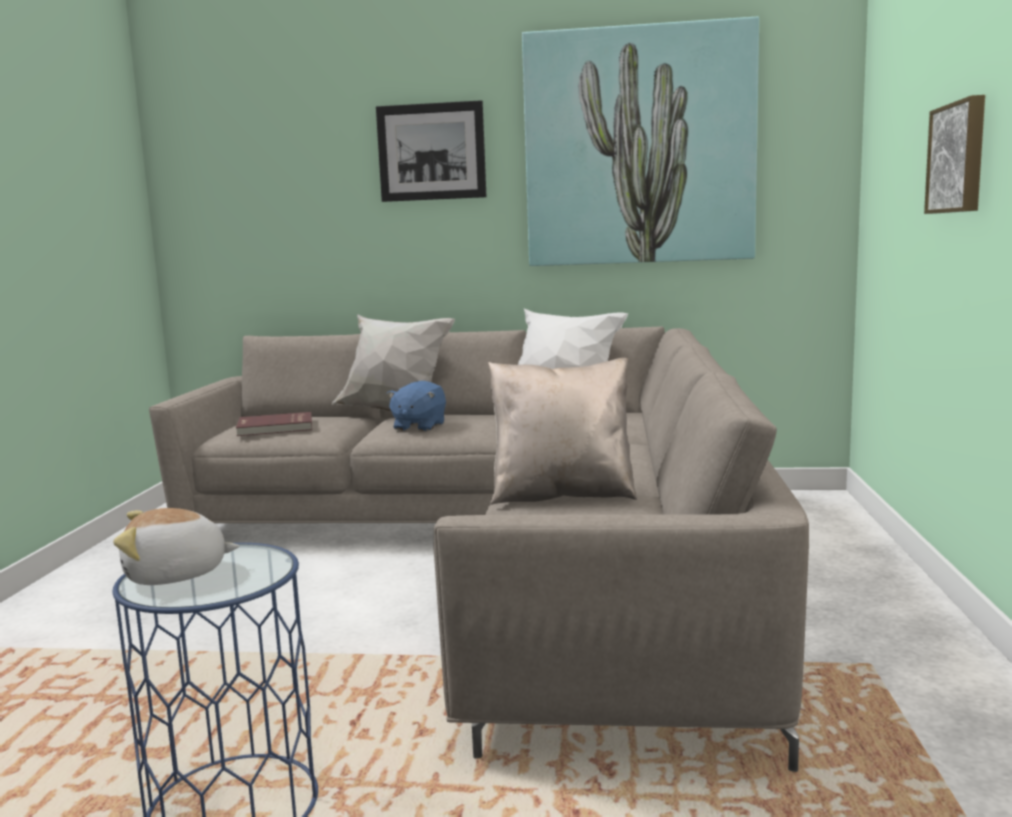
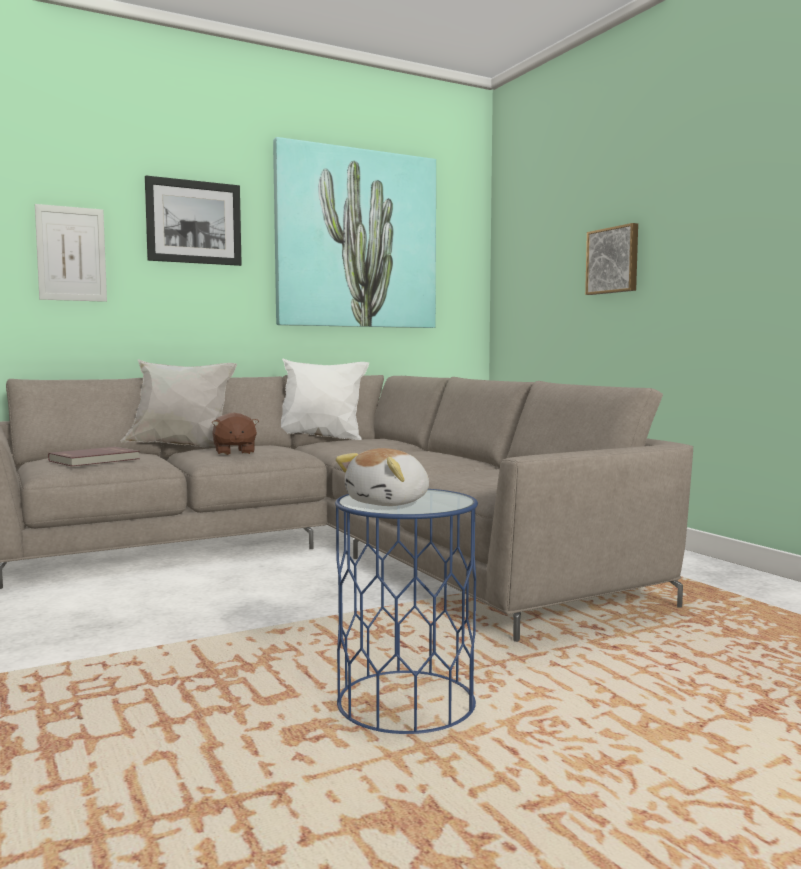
camera: 35 degrees left, 5 degrees down
blue plush toy [386,381,446,431] -> brown plush toy [212,413,259,455]
beige pillow [488,358,637,505] -> none
none -> picture [35,204,107,302]

